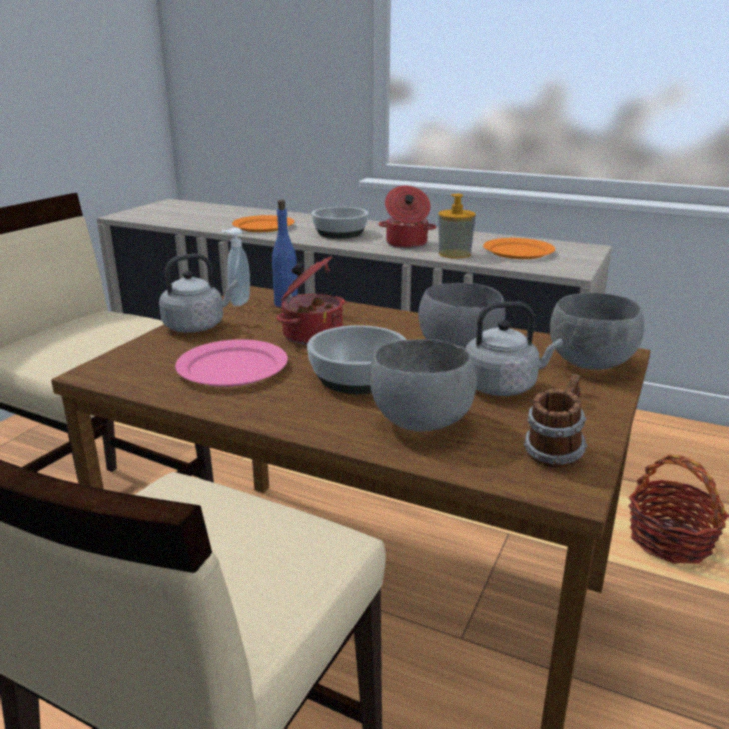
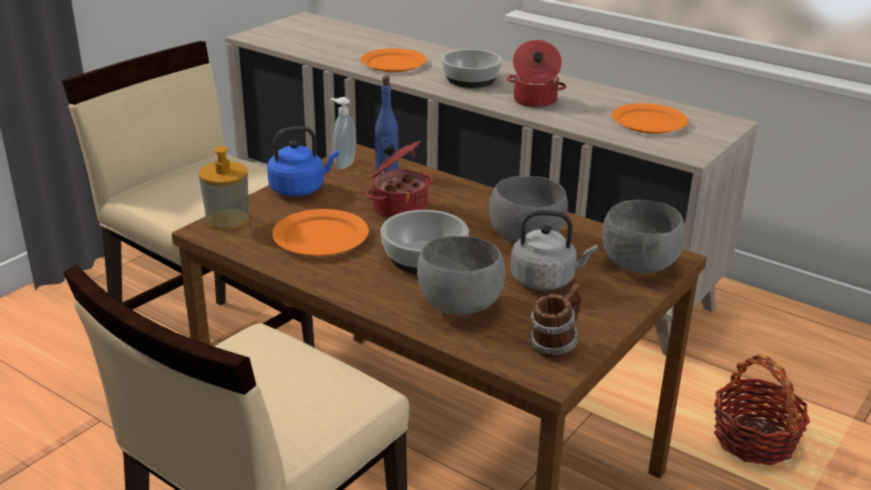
camera: 10 degrees right, 5 degrees up
grey kettle [159,254,238,333] -> blue kettle [267,126,339,197]
pink plate [175,339,288,387] -> orange plate [272,209,369,256]
soap dispenser [438,194,476,259] -> soap dispenser moved to [199,146,249,230]

